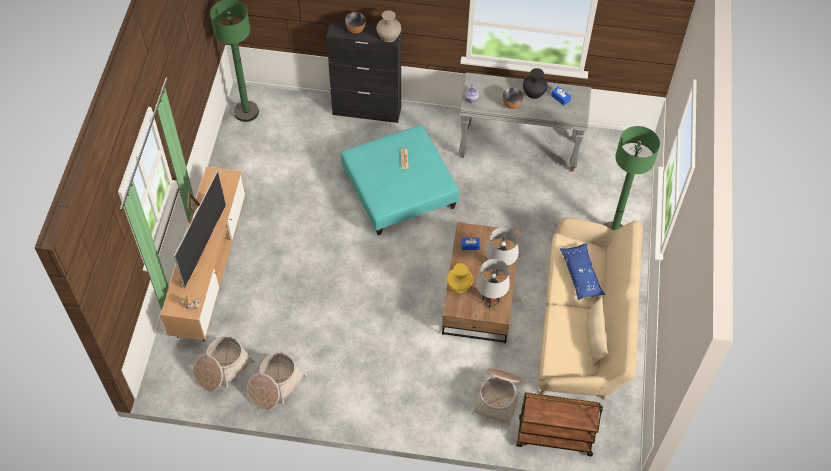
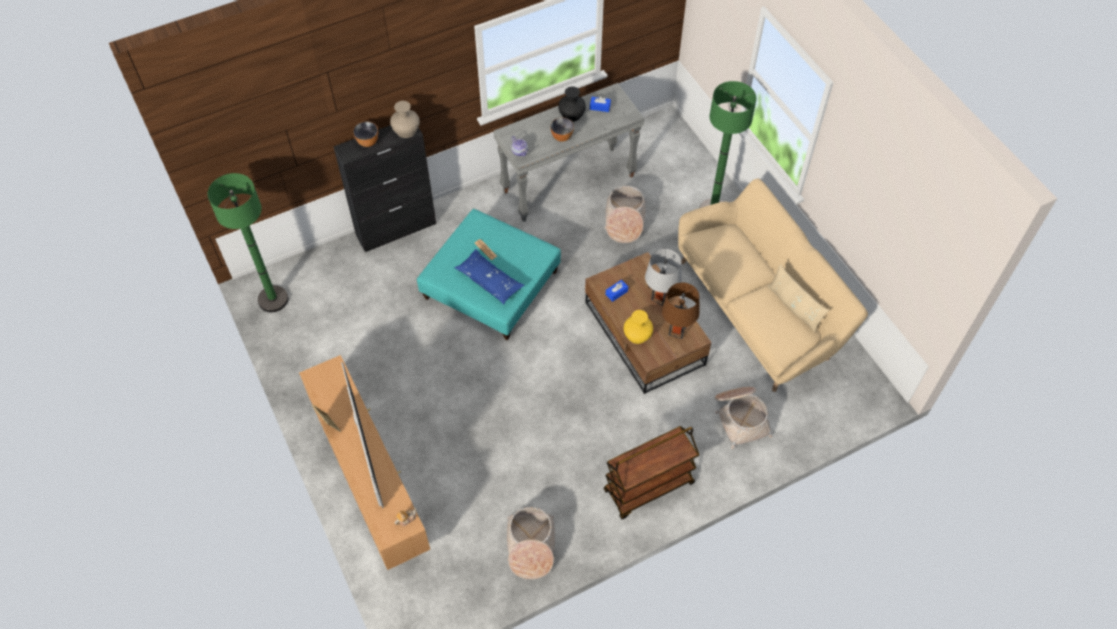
camera: 35 degrees left, 0 degrees up
basket [193,336,255,392] -> basket moved to [605,186,646,243]
grey table lamp [476,259,510,308] -> brown table lamp [662,283,699,339]
brown cart [516,392,603,456] -> brown cart moved to [603,426,699,519]
blue pillow [560,243,605,300] -> blue pillow moved to [454,249,524,304]

